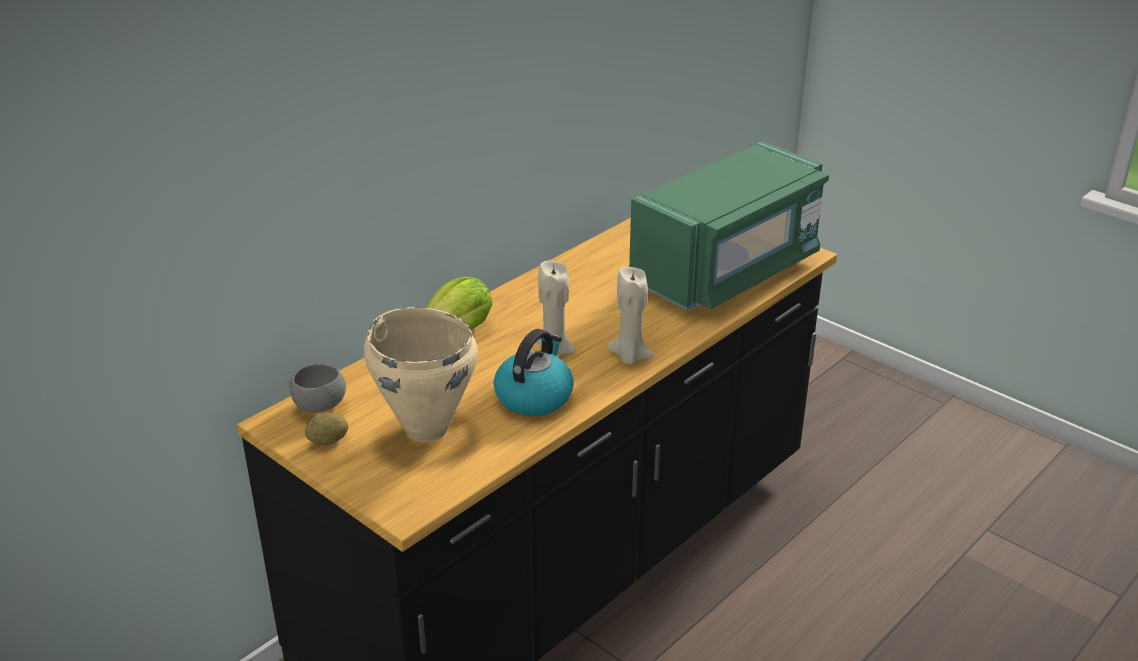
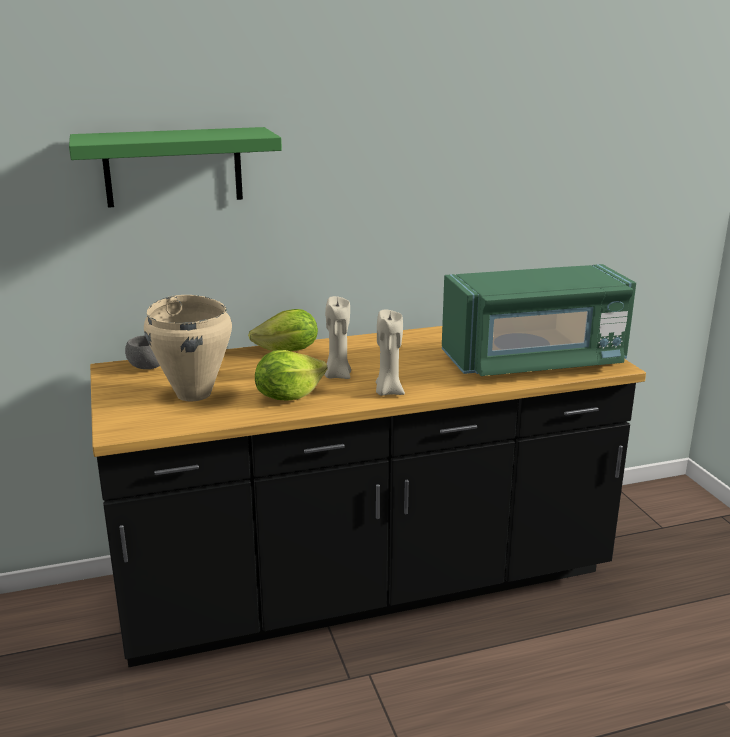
camera: 30 degrees right, 10 degrees down
potato [305,413,348,445] -> none
kettle [493,329,574,416] -> lettuce [255,350,327,401]
none -> green shelf [69,127,282,208]

